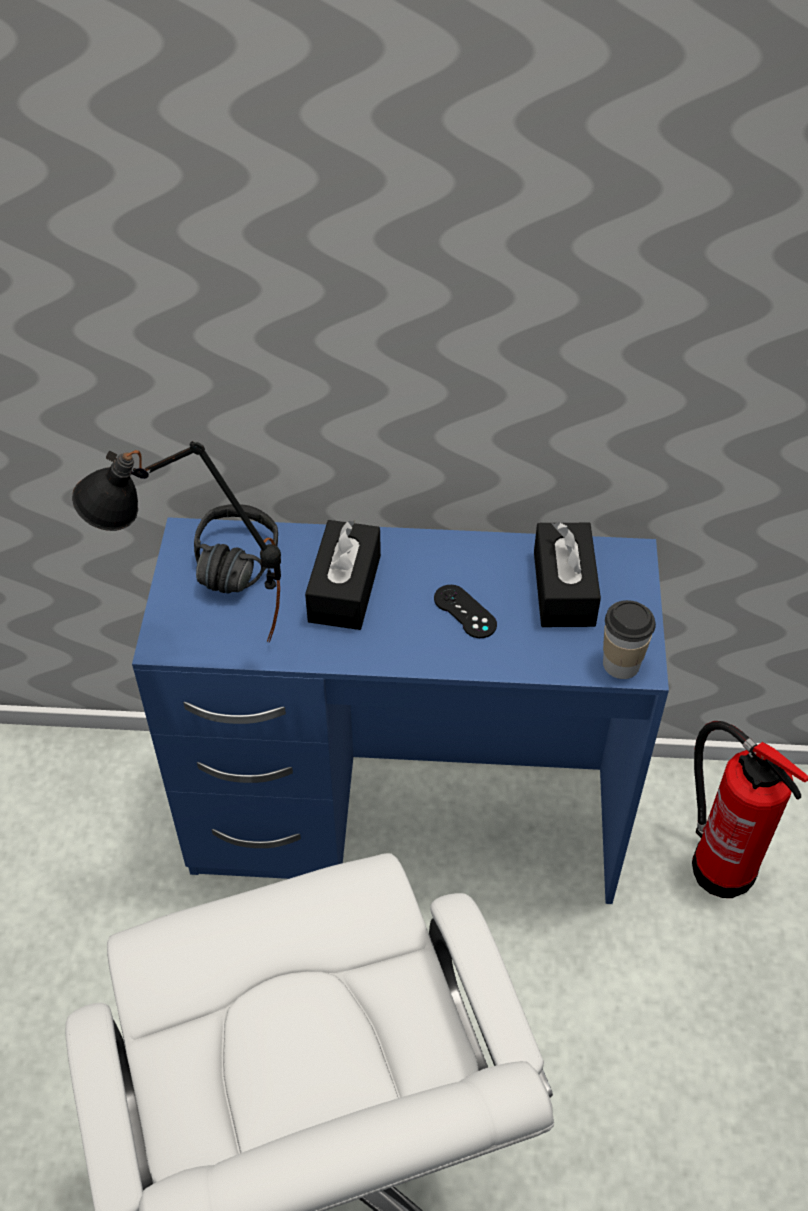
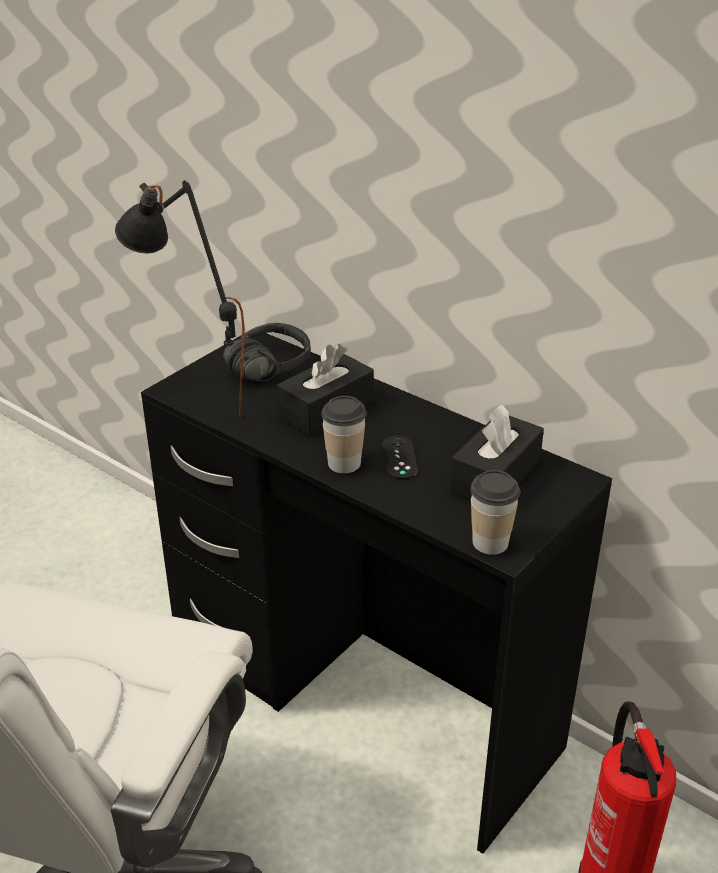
camera: 35 degrees right, 15 degrees down
blue desk [132,517,669,904] -> black desk [141,333,612,854]
none -> cup [321,396,366,473]

